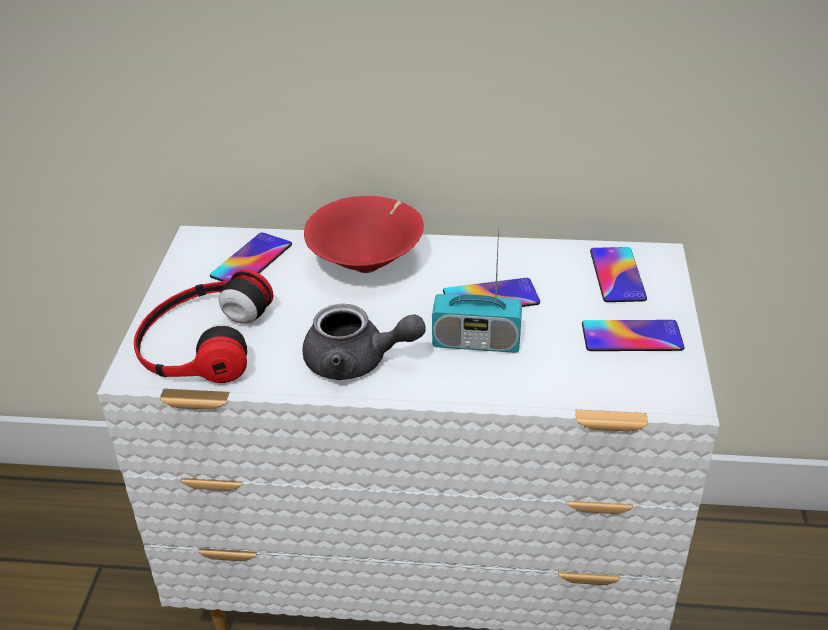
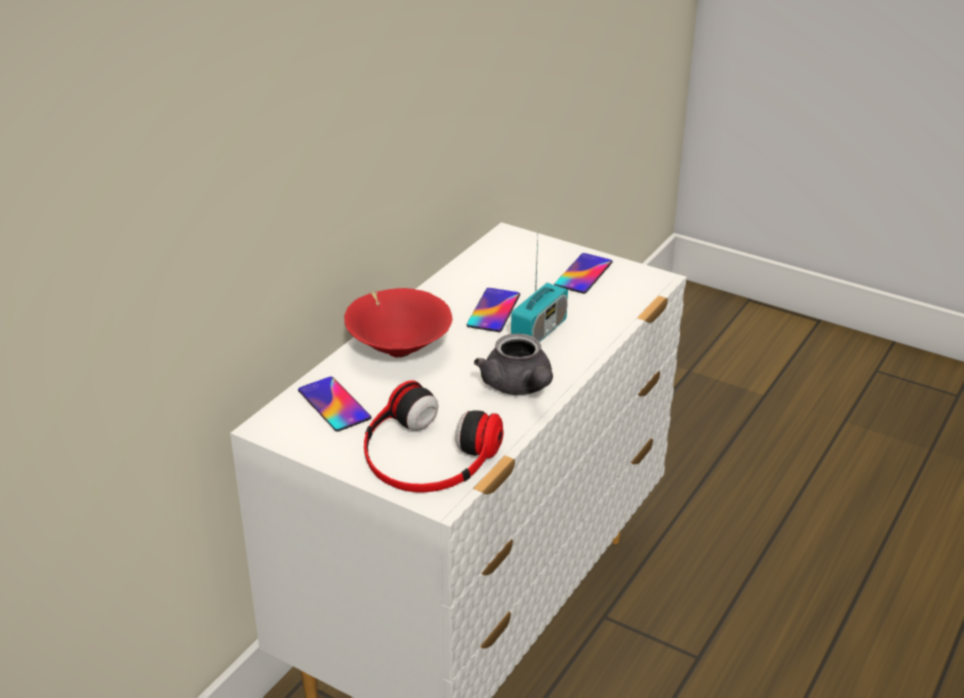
camera: 65 degrees left, 5 degrees down
grey teapot [303,304,426,380] -> grey teapot turned 120 degrees clockwise [474,333,553,395]
phone [590,247,647,302] -> none

